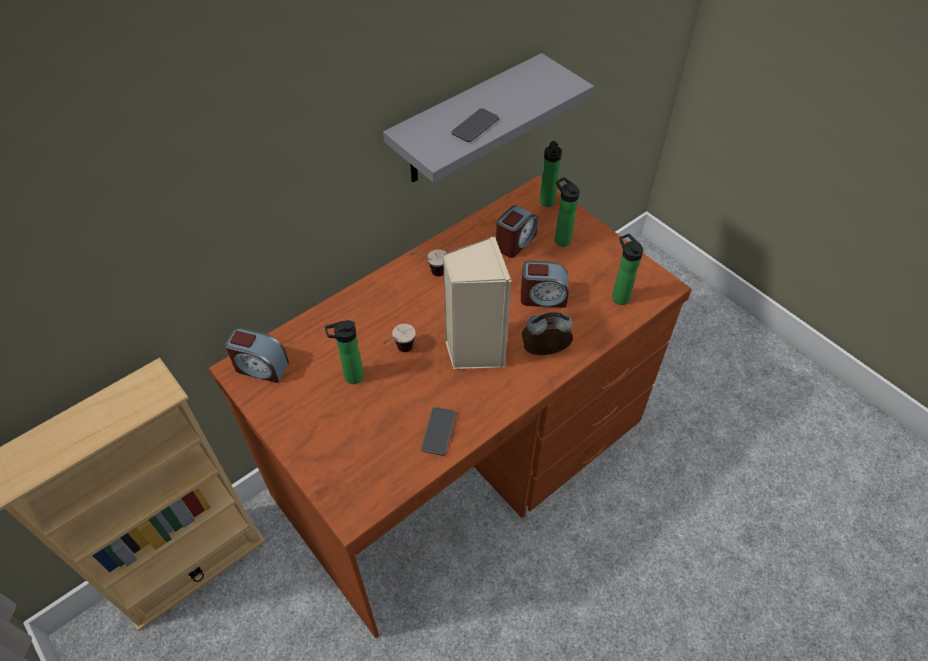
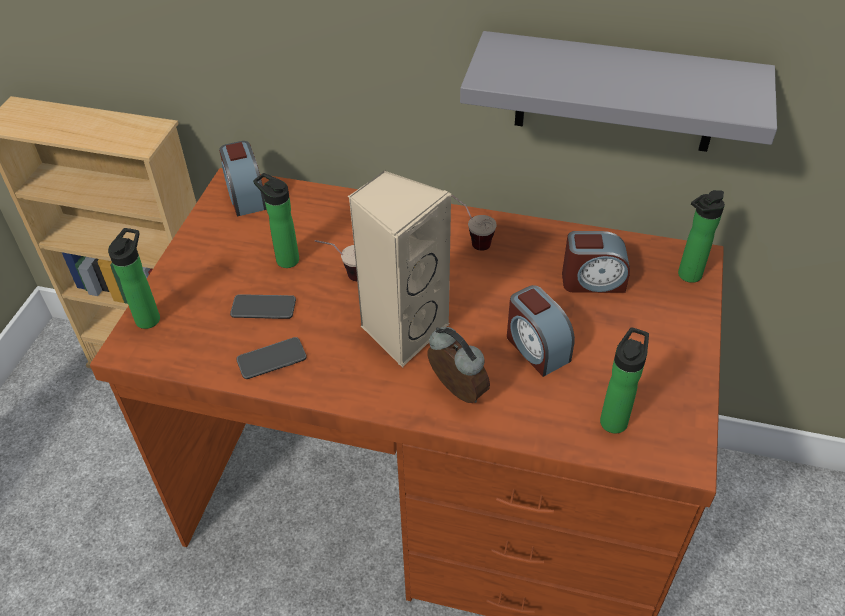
camera: 55 degrees right, 5 degrees down
phone [451,108,499,142] -> phone moved to [230,294,296,319]
bottle [555,177,579,247] -> bottle moved to [108,228,160,329]

